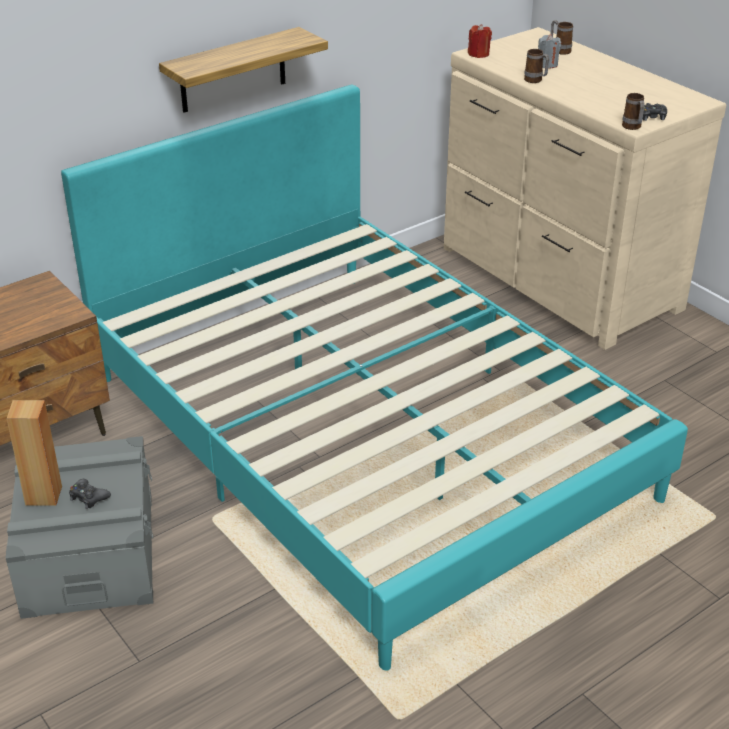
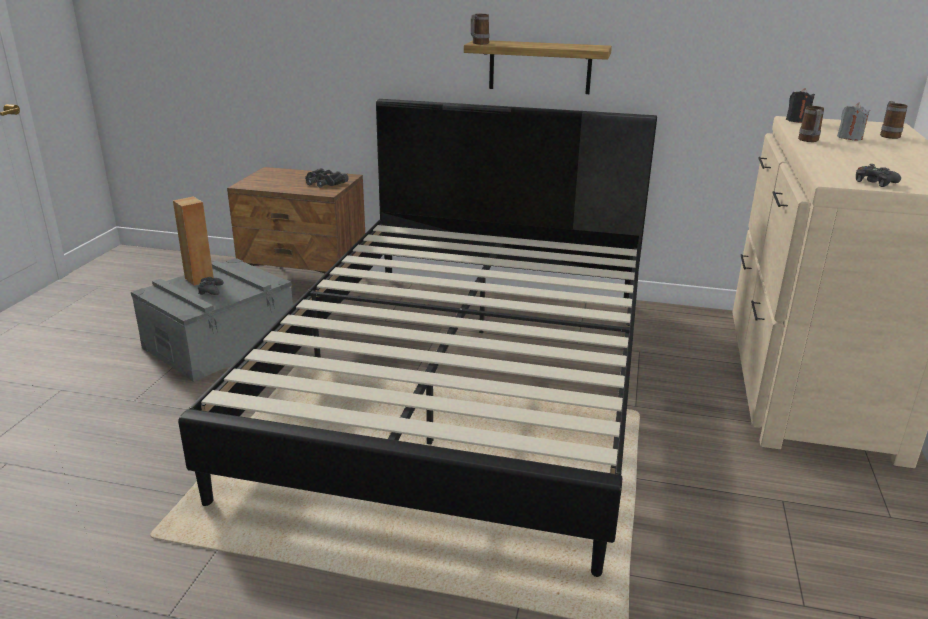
camera: 50 degrees right, 10 degrees down
turquoise bed [61,85,688,671] -> black bed [178,99,657,577]
red candle [468,24,492,58] -> black candle [786,88,815,123]
mug [622,93,645,130] -> mug moved to [471,14,489,44]
none -> black binoculars [305,168,349,188]

